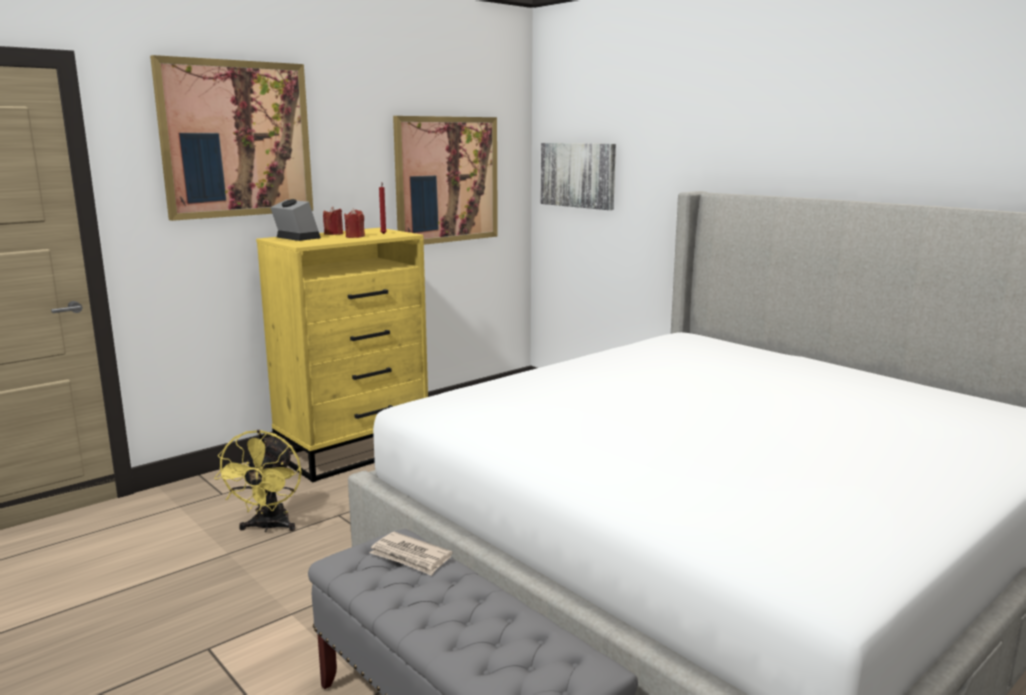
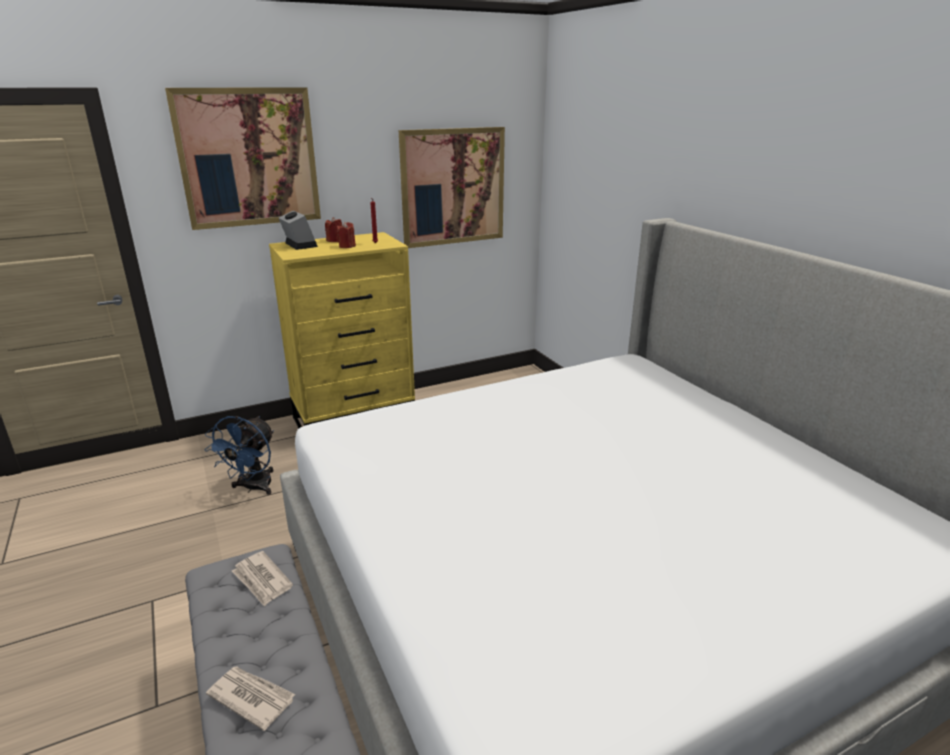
camera: 15 degrees right, 10 degrees up
yellow fan [214,430,302,532] -> blue fan [205,416,274,495]
picture [541,143,616,210] -> none
none -> newspaper [206,666,295,731]

